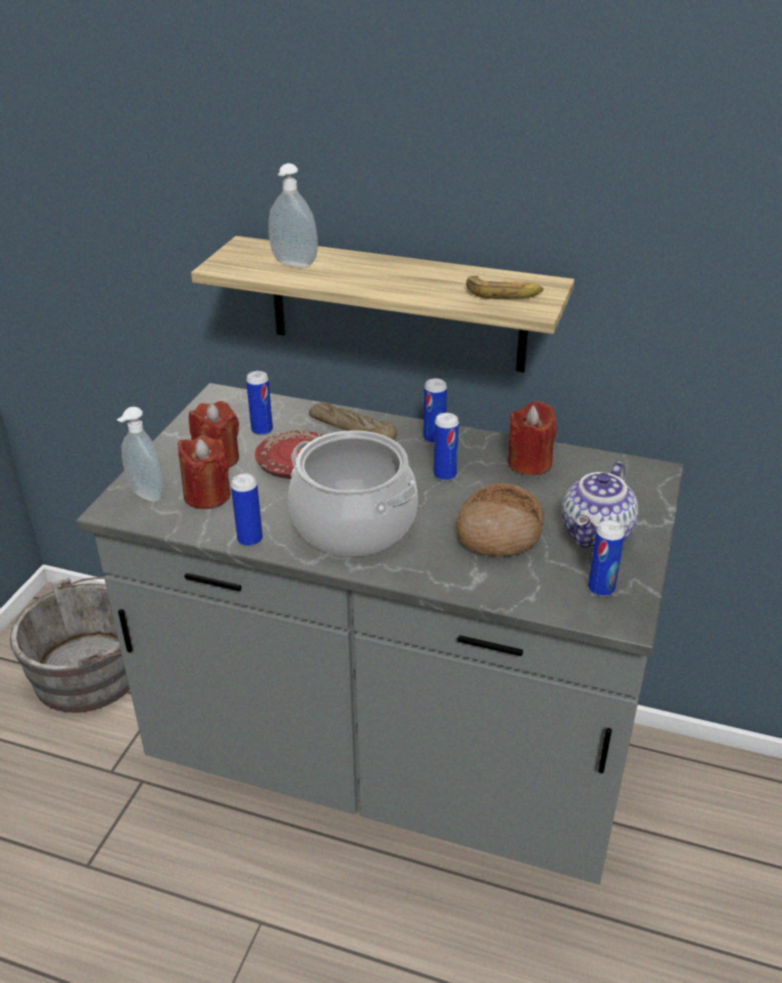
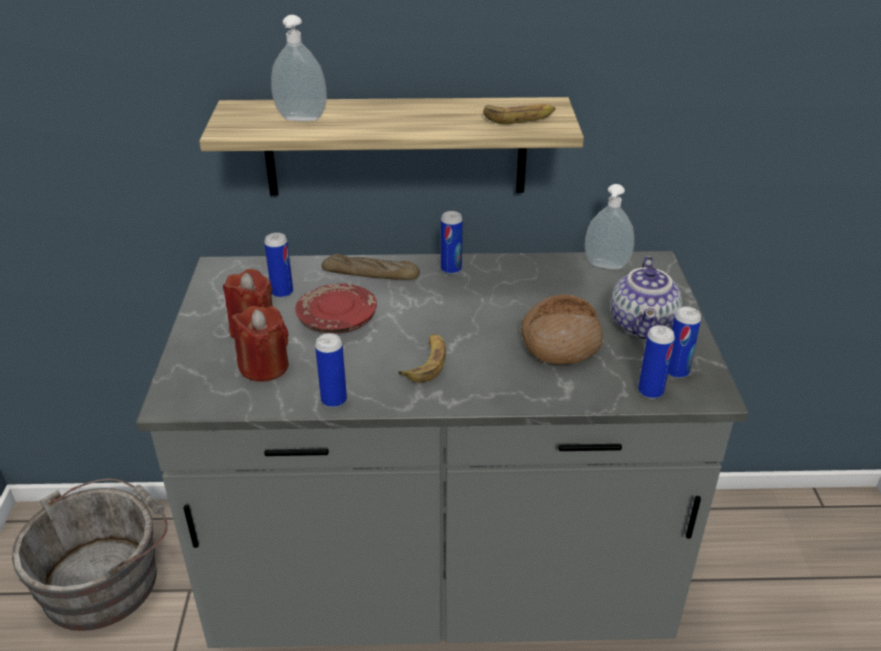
camera: 20 degrees left, 0 degrees up
soap dispenser [117,407,165,502] -> soap dispenser moved to [585,184,634,269]
cooking pot [288,430,418,556] -> banana [398,334,446,383]
can [434,413,459,481] -> can moved to [638,325,675,399]
red candle [508,401,557,475] -> none

